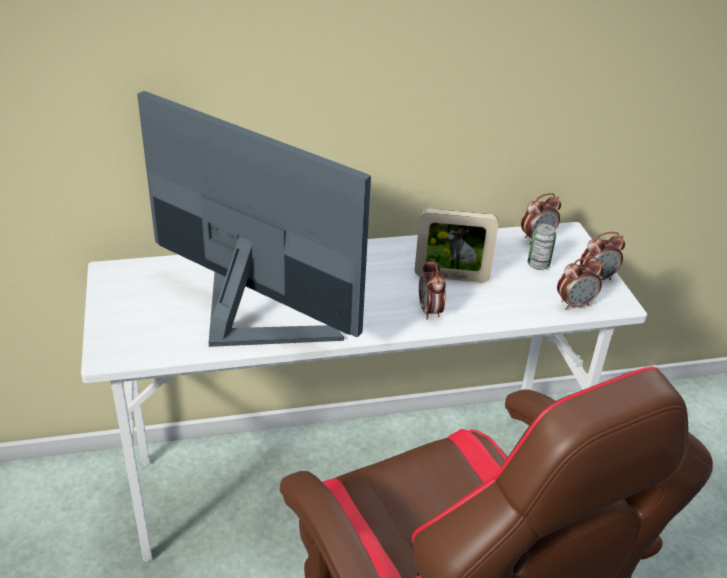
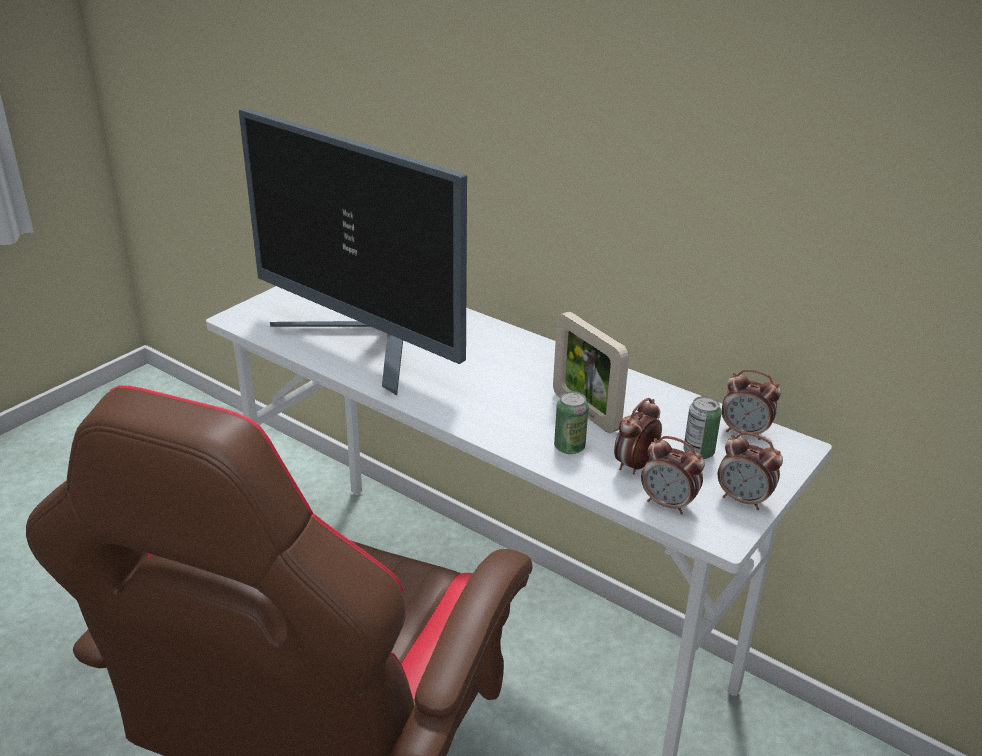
camera: 50 degrees right, 5 degrees down
monitor [137,91,371,347] -> monitor turned 135 degrees clockwise [239,108,467,395]
alarm clock [419,258,446,320] -> alarm clock moved to [614,398,662,474]
none -> can [554,391,589,454]

